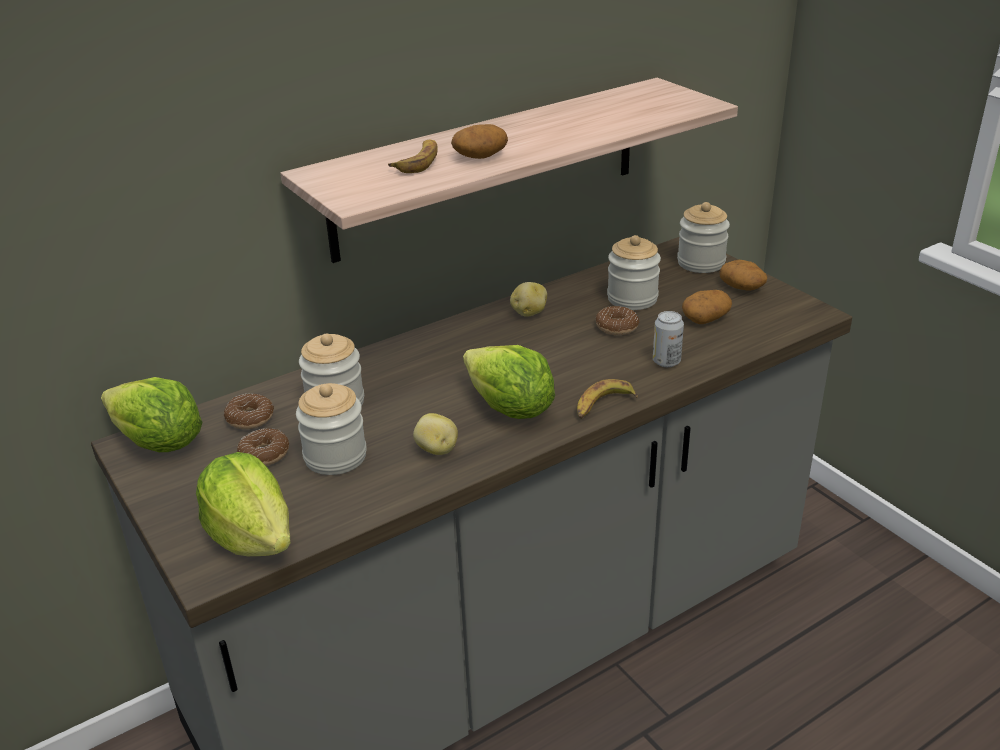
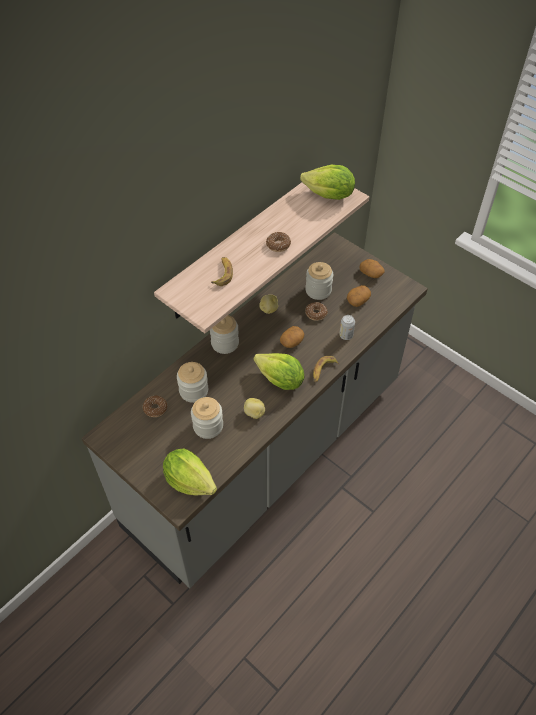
camera: 15 degrees left, 20 degrees up
lettuce [101,377,203,452] -> lettuce moved to [300,165,355,200]
donut [237,428,289,466] -> donut moved to [266,232,291,252]
potato [451,124,508,159] -> potato moved to [280,326,304,348]
jar [677,202,730,273] -> jar moved to [210,315,239,354]

